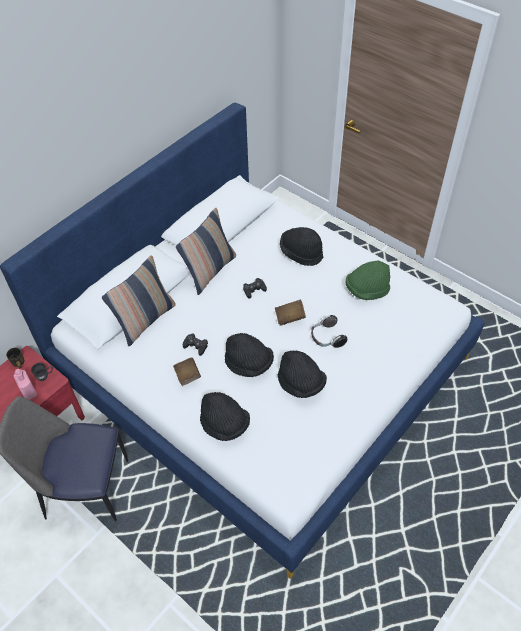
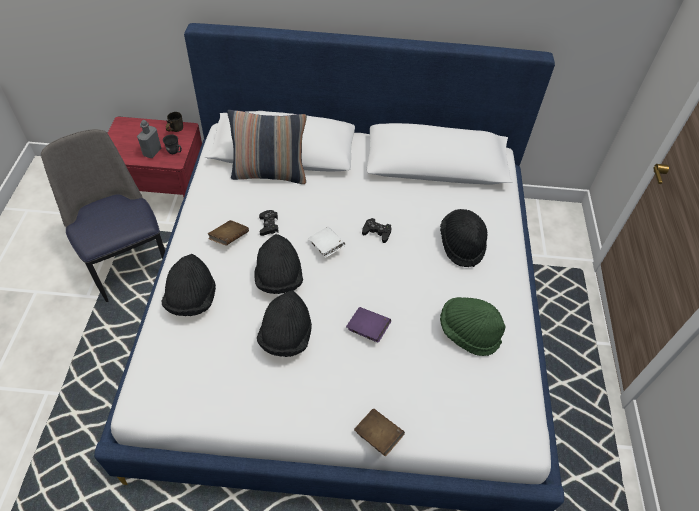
camera: 50 degrees right, 0 degrees up
pink bottle [13,369,37,400] -> grey bottle [137,120,161,158]
pillow [176,208,236,295] -> none
brown book [275,299,306,326] -> brown book moved to [354,409,405,456]
headphones [311,315,347,348] -> purple book [346,307,391,342]
none -> white book [308,227,345,258]

